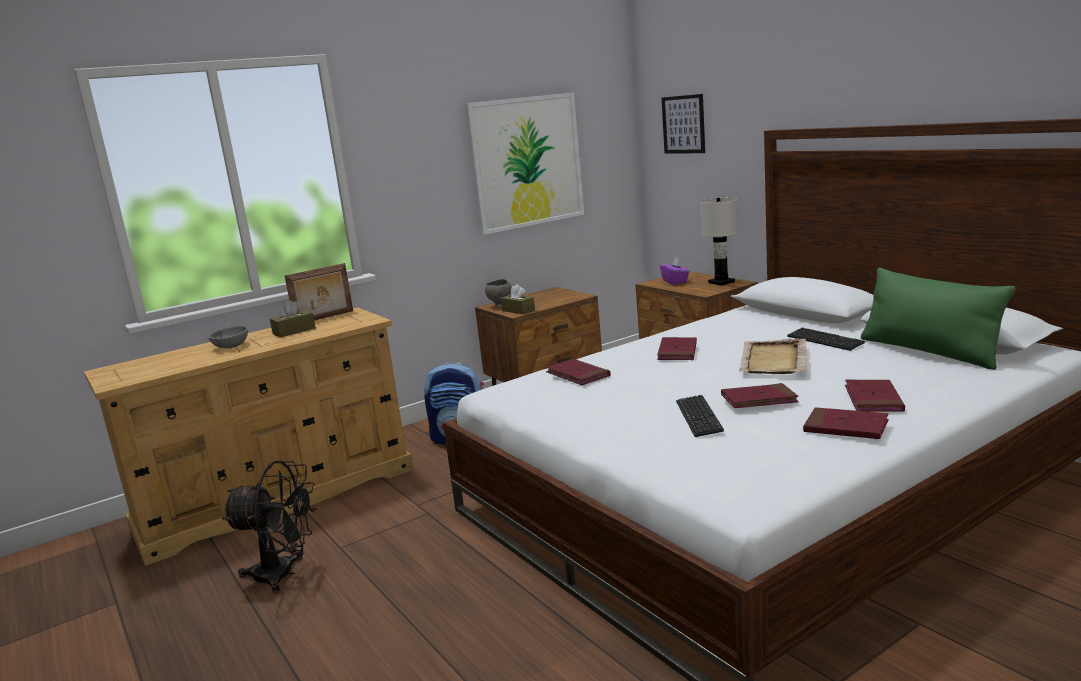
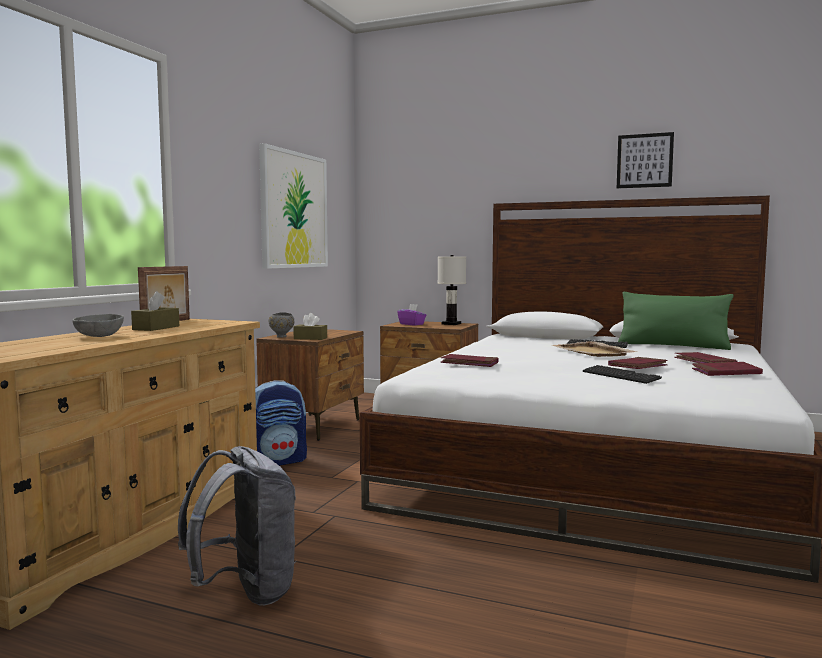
camera: 35 degrees left, 10 degrees down
black fan [222,461,317,593] -> grey backpack [178,446,297,606]
red book [657,337,697,360] -> none
picture [661,94,705,154] -> picture moved to [617,132,674,188]

